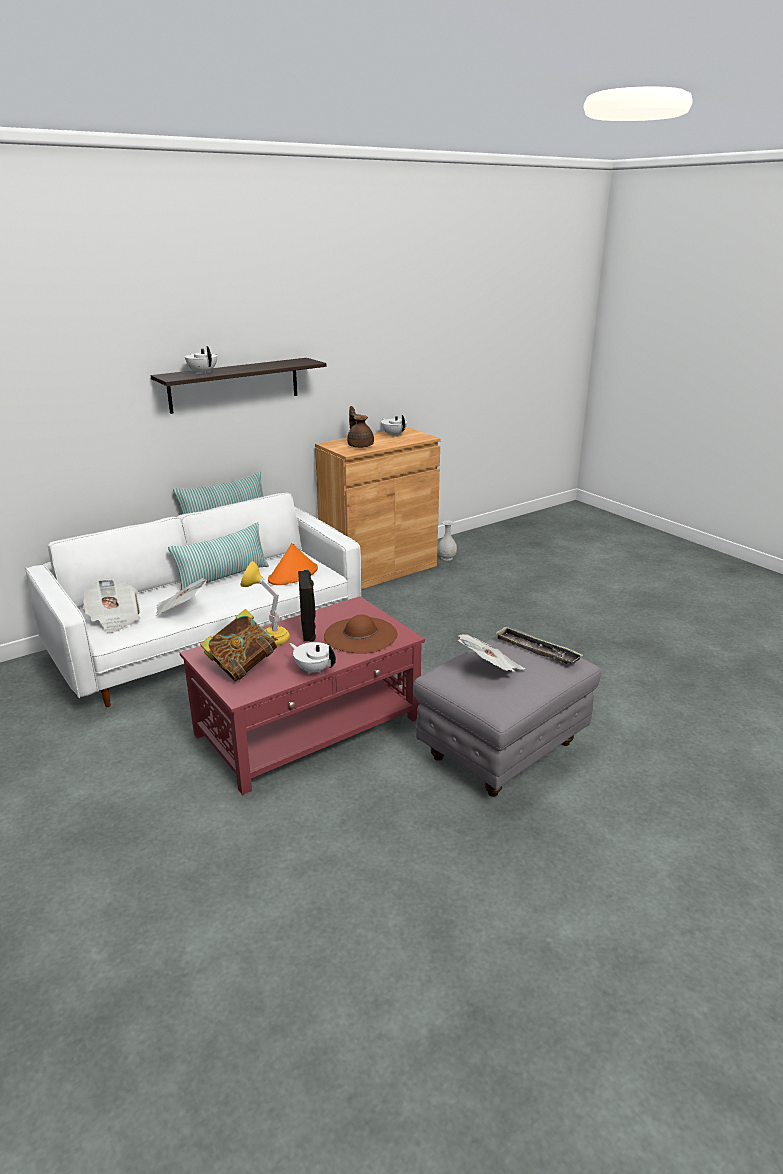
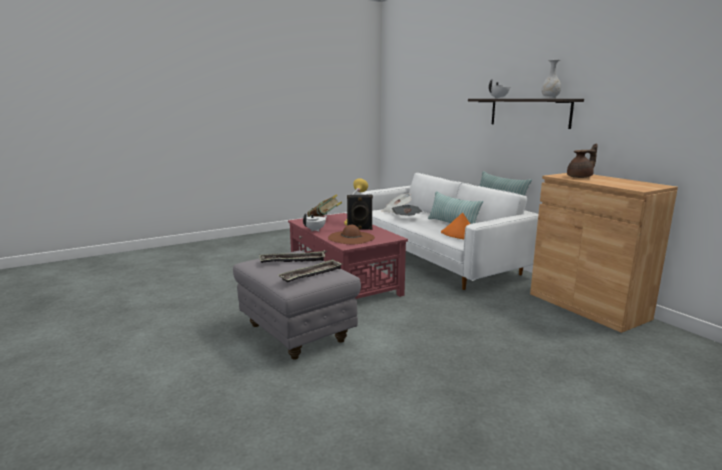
camera: 95 degrees right, 10 degrees down
white teapot [381,415,407,437] -> none
white vase [437,521,457,561] -> white vase moved to [541,60,561,98]
newspaper [458,634,525,672] -> tray [260,251,325,263]

